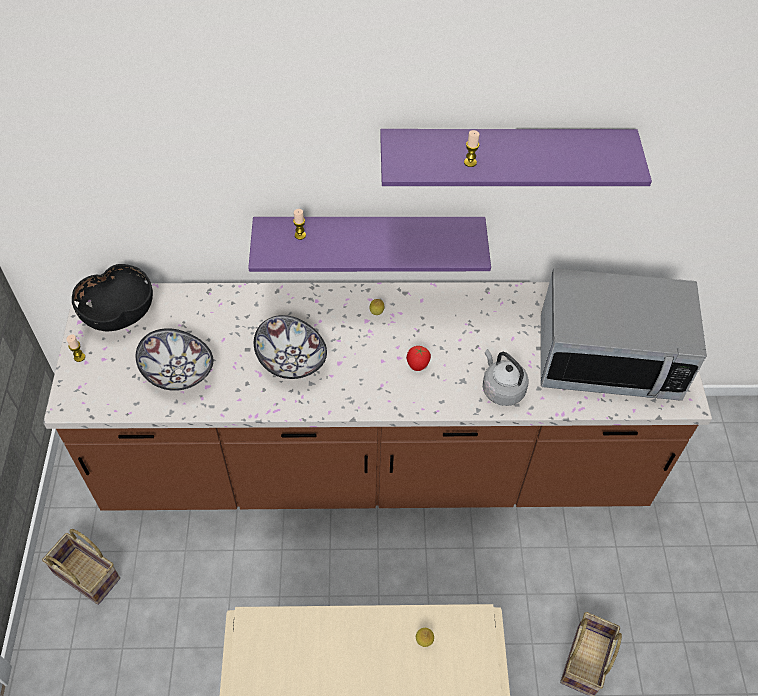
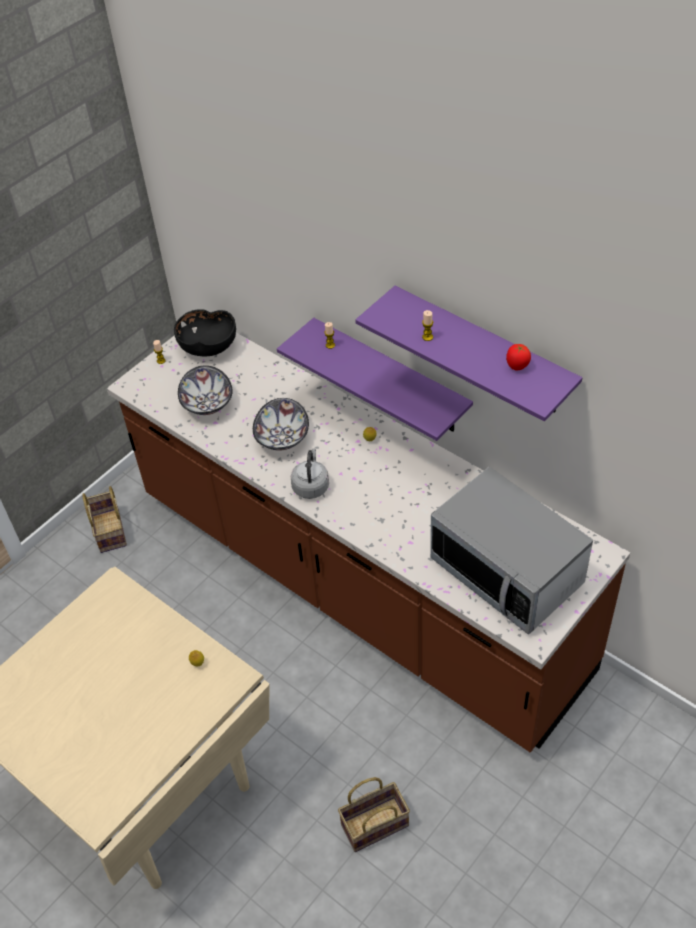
camera: 45 degrees right, 5 degrees down
tomato [407,346,431,371] -> tomato moved to [506,344,531,370]
grey kettle [483,349,529,406] -> grey kettle moved to [291,448,329,499]

